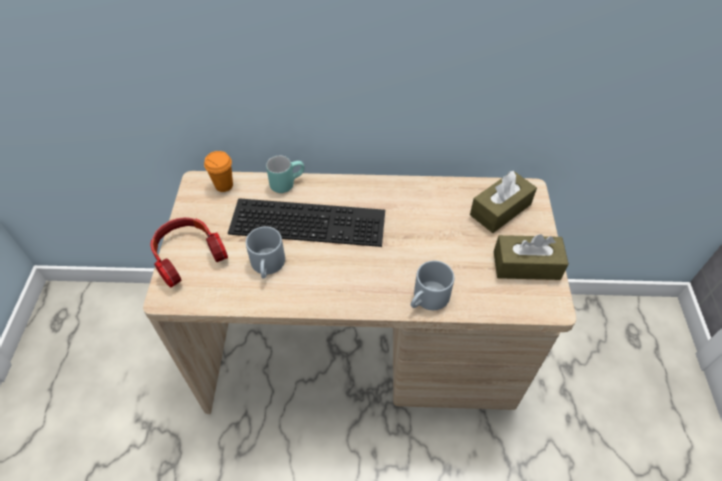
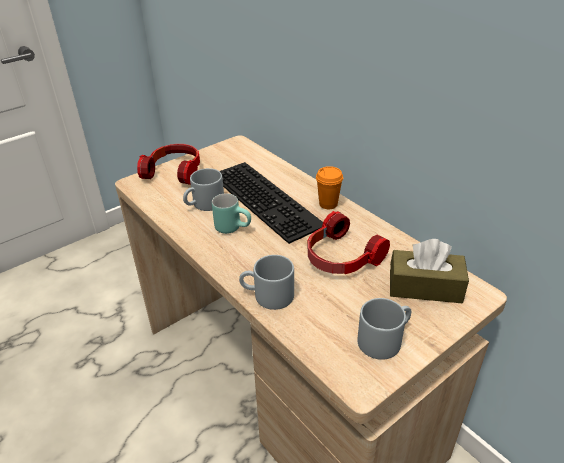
camera: 50 degrees right, 15 degrees down
orange cup [204,151,233,192] -> orange cup moved to [316,166,343,209]
turquoise mug [266,156,305,193] -> turquoise mug moved to [212,193,251,234]
brown tissue box [494,234,569,280] -> grey mug [357,298,411,360]
none -> headphones [307,211,390,274]

